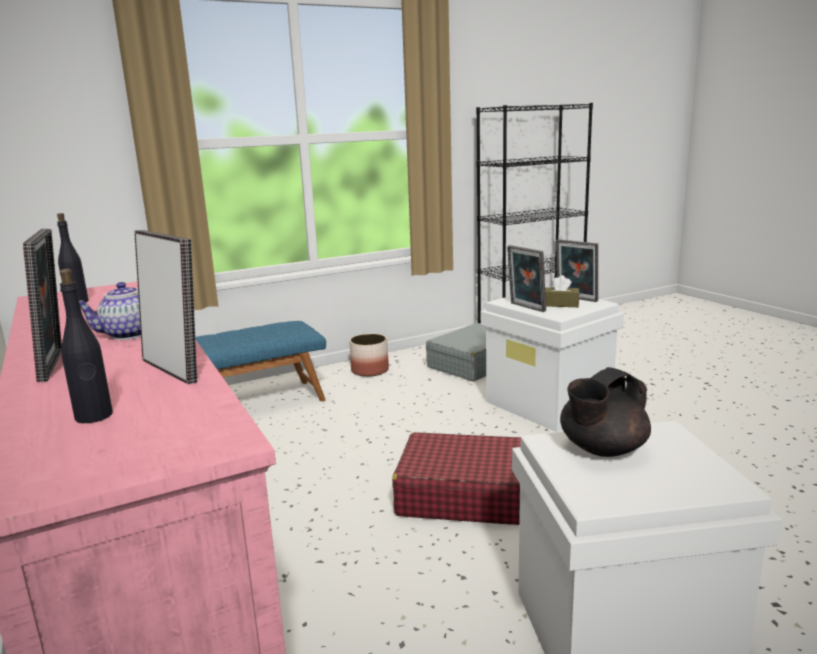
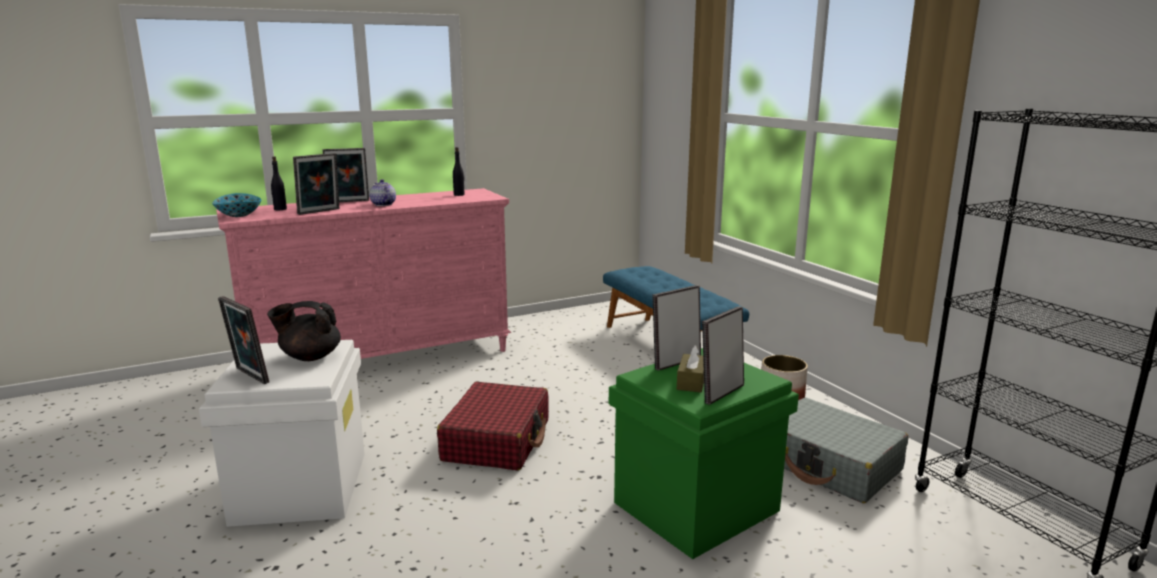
camera: 90 degrees right, 0 degrees up
white storage box [481,296,624,432] -> green storage box [609,348,799,559]
black teapot [560,367,651,457] -> black teapot turned 60 degrees counterclockwise [267,301,341,361]
none -> bowl [212,193,261,217]
none -> picture frame [218,296,269,384]

